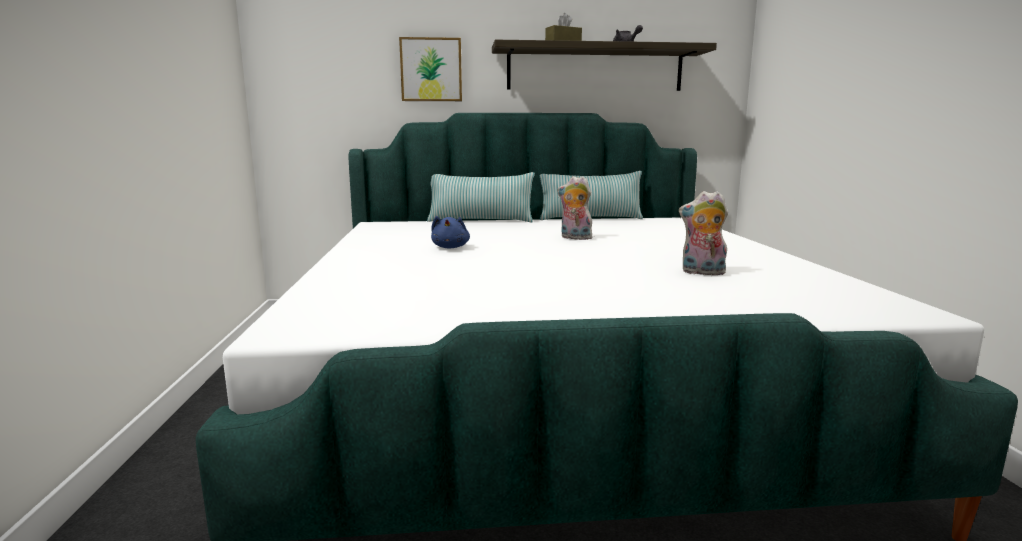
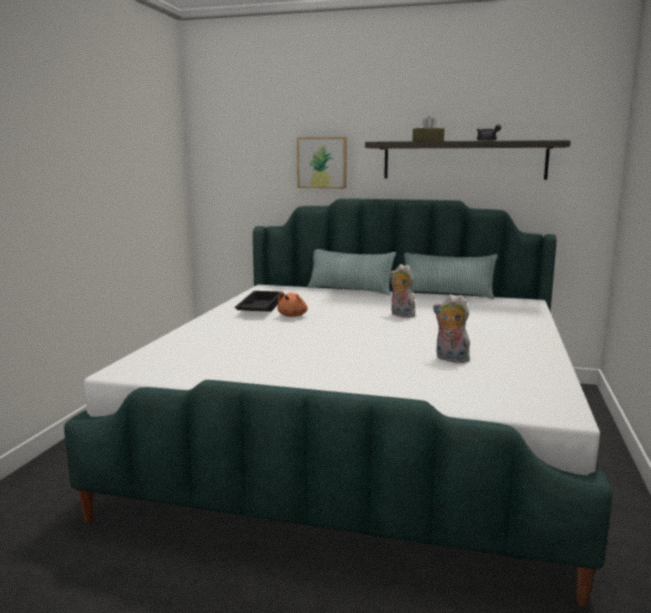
camera: 20 degrees right, 0 degrees up
blue plush toy [431,216,470,248] -> orange plush toy [277,292,308,317]
none -> black tray [234,291,282,312]

